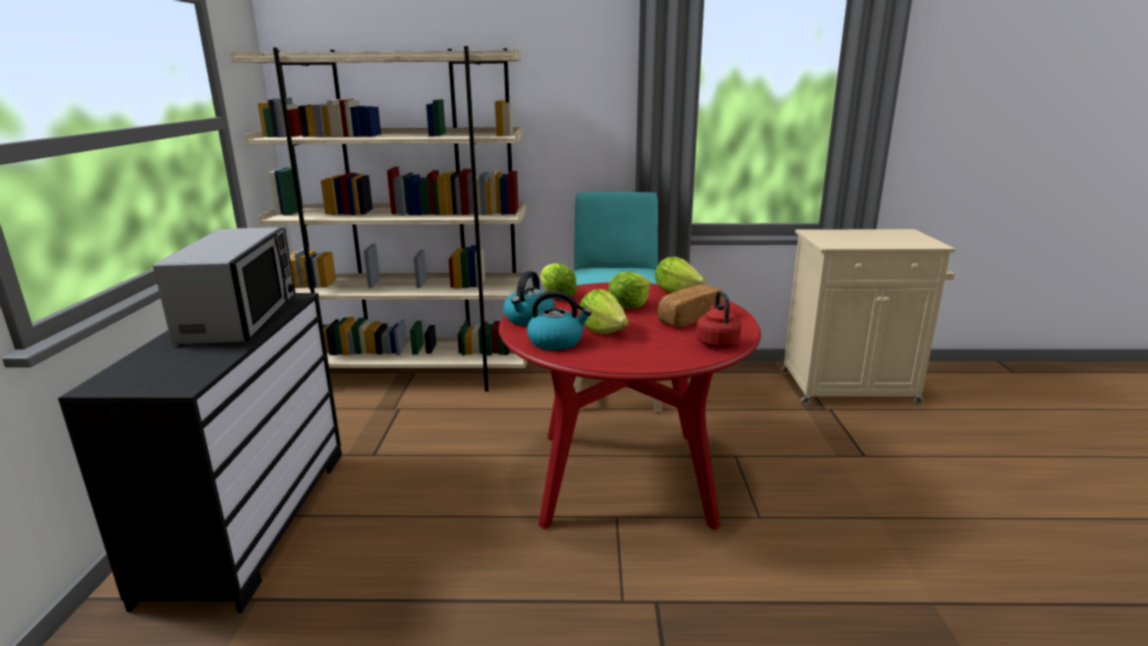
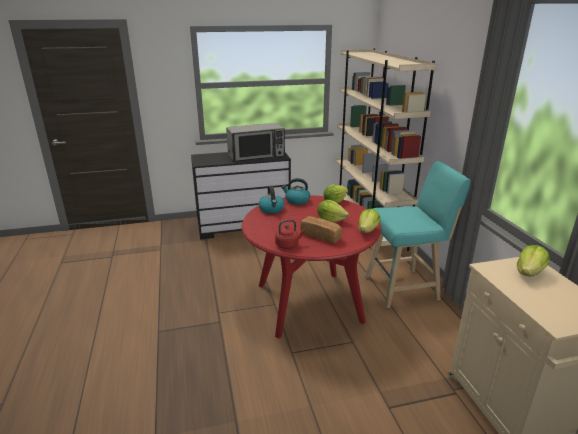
camera: 75 degrees right, 5 degrees up
lettuce [580,289,628,334] -> lettuce moved to [517,245,549,277]

